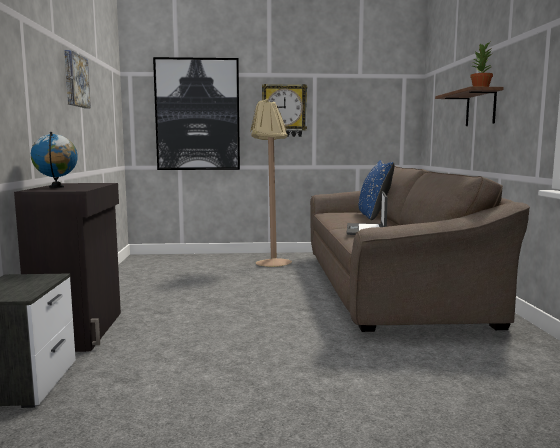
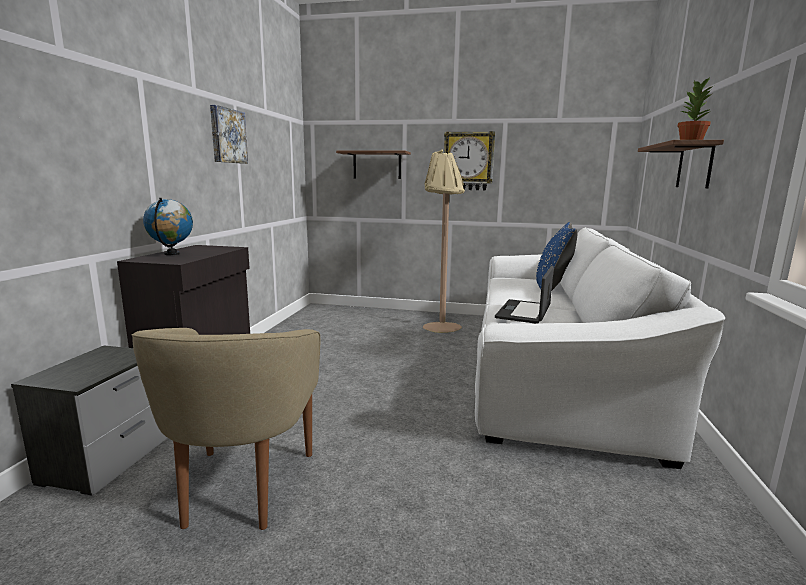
camera: 15 degrees right, 5 degrees up
picture [153,57,240,170] -> shelf [336,150,411,179]
brown sofa [310,166,530,332] -> white sofa [475,227,725,469]
none -> beige armchair [132,328,320,530]

